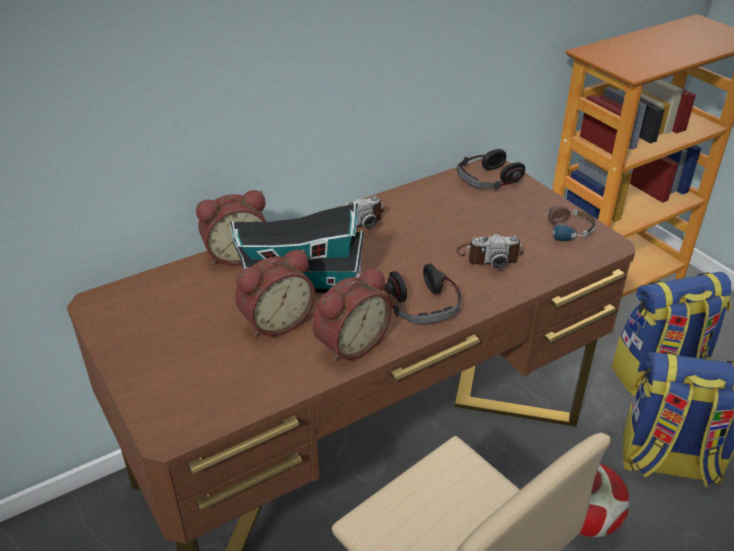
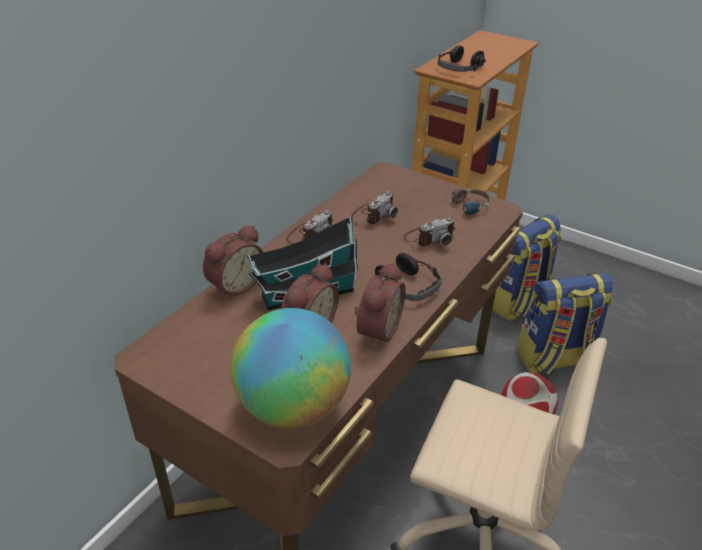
camera: 25 degrees left, 0 degrees up
headphones [457,149,525,190] -> headphones moved to [438,45,486,72]
none -> globe [231,308,351,429]
none -> camera [351,192,398,224]

